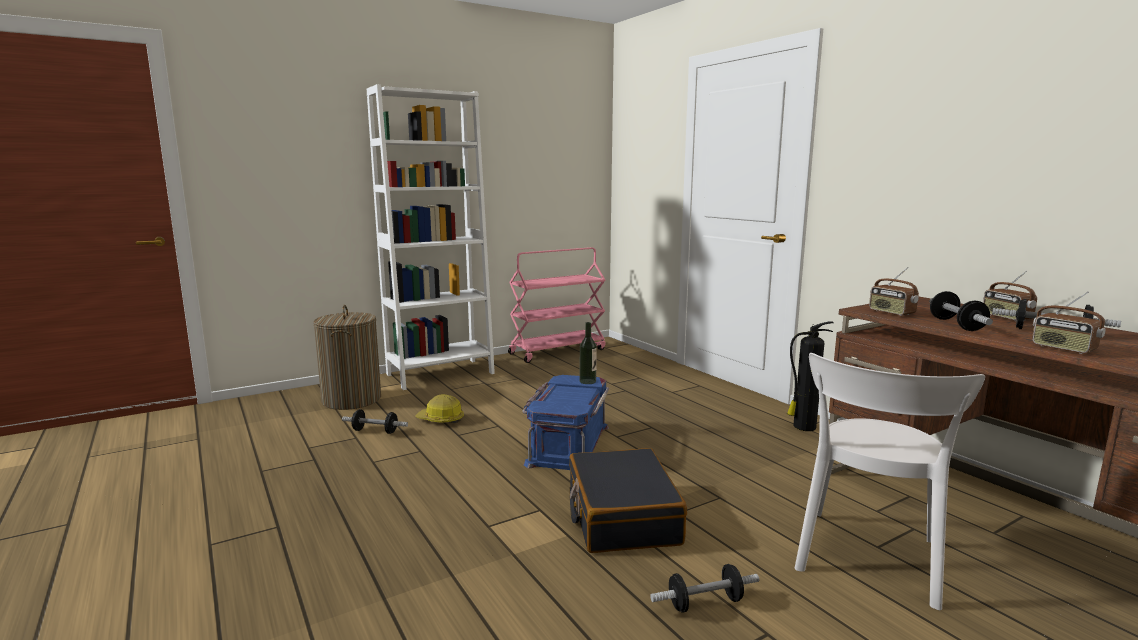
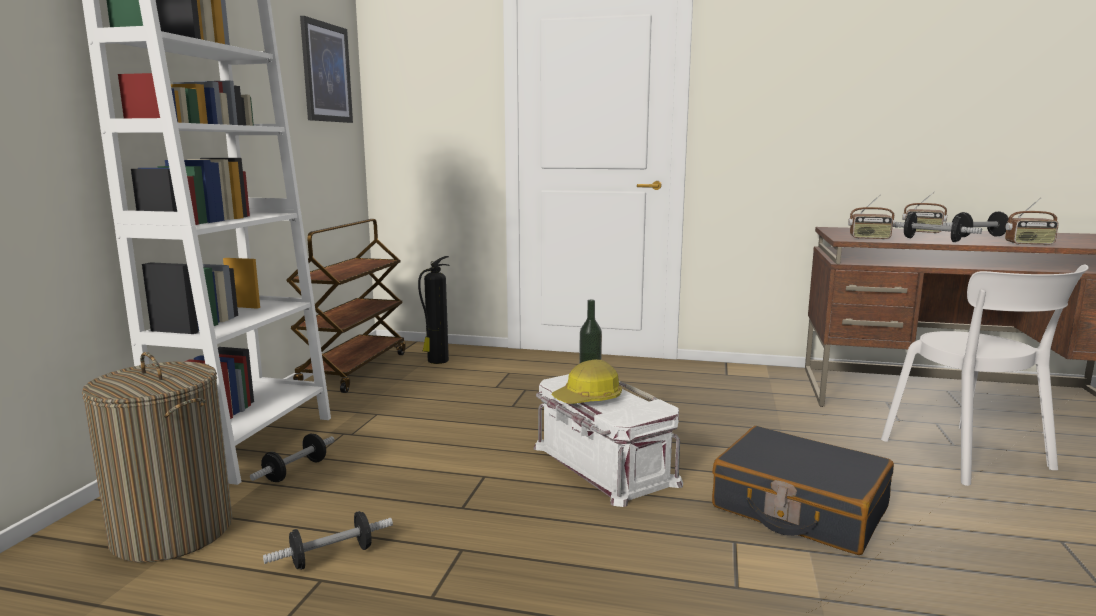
camera: 45 degrees left, 0 degrees up
hard hat [415,395,464,423] -> hard hat moved to [551,359,622,404]
pink cart [508,247,606,363] -> brown cart [286,219,406,393]
blue storage box [522,375,609,470] -> white storage box [533,374,683,507]
dumbbell [650,564,759,613] -> dumbbell moved to [250,434,335,482]
fire extinguisher [787,321,834,431] -> fire extinguisher moved to [418,256,449,364]
none -> picture [300,16,353,123]

